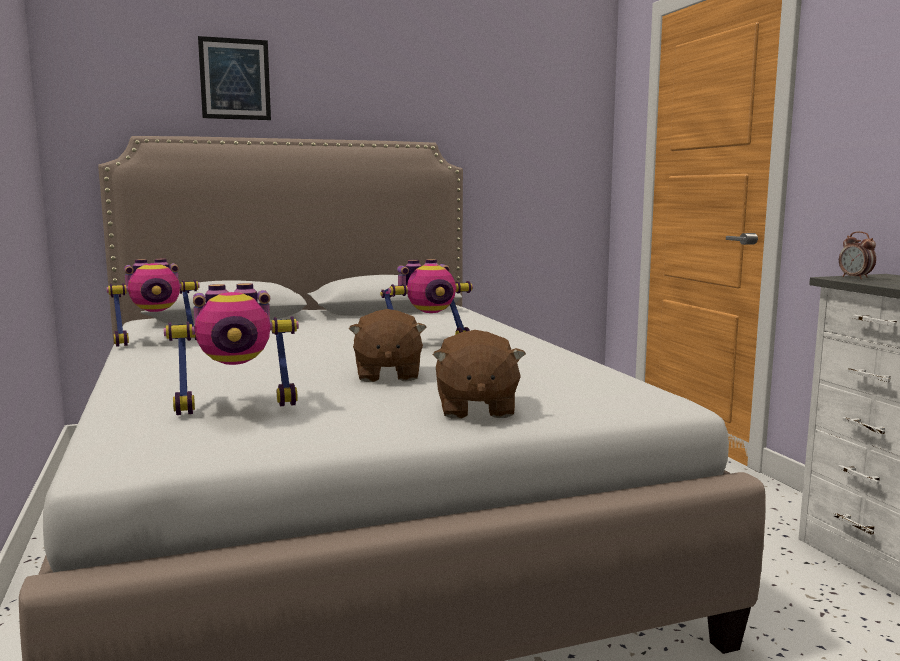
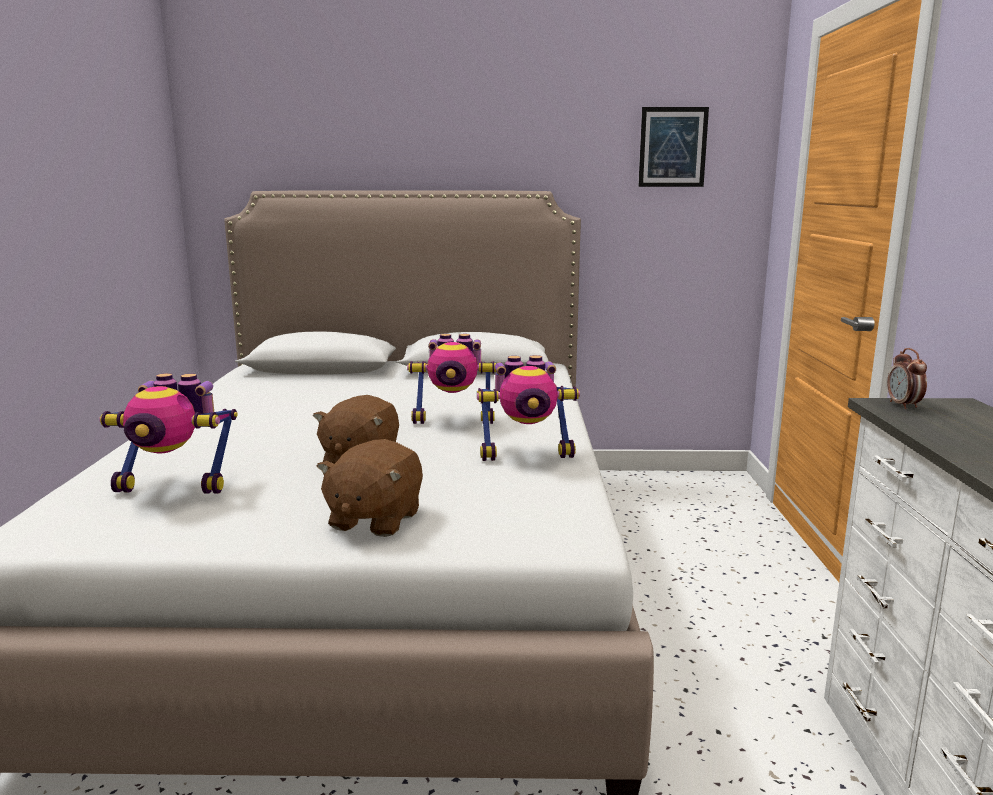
camera: 20 degrees right, 5 degrees up
toy robot [107,259,200,347] -> toy robot moved to [477,355,580,461]
picture [198,36,271,120] -> picture moved to [638,107,709,187]

